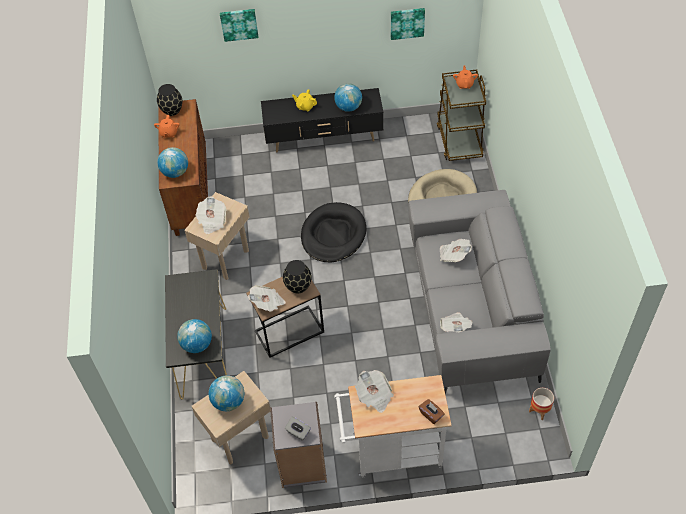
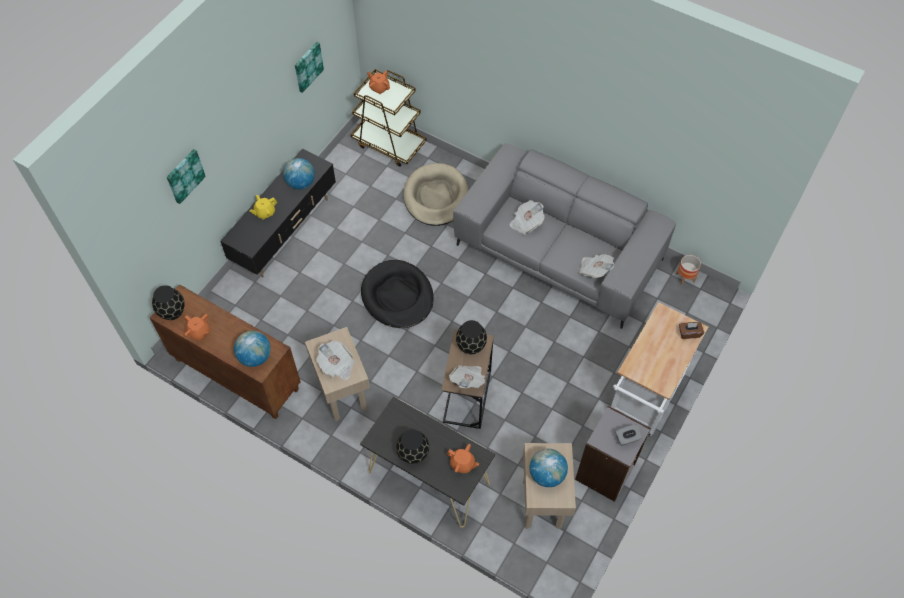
camera: 55 degrees left, 5 degrees up
globe [177,319,212,353] -> orange teapot [447,444,479,473]
newspaper [355,370,394,413] -> none
none -> black vase [396,429,429,464]

